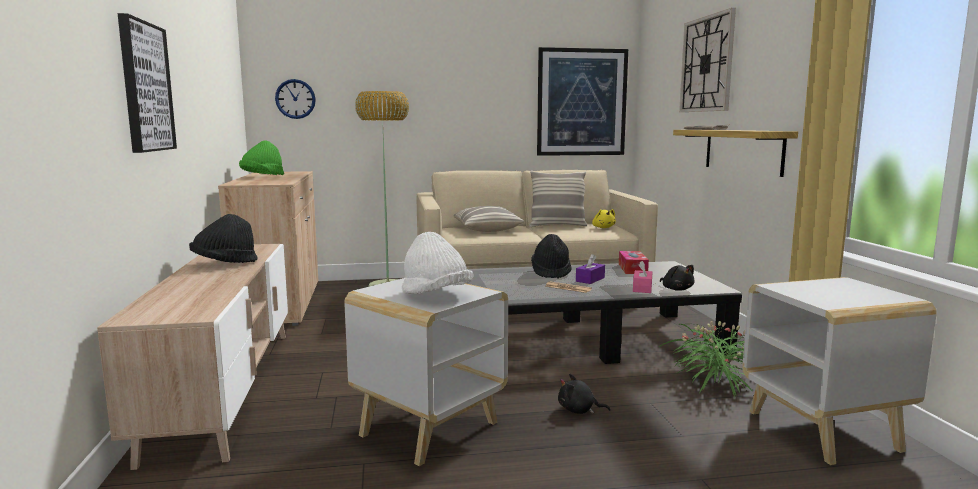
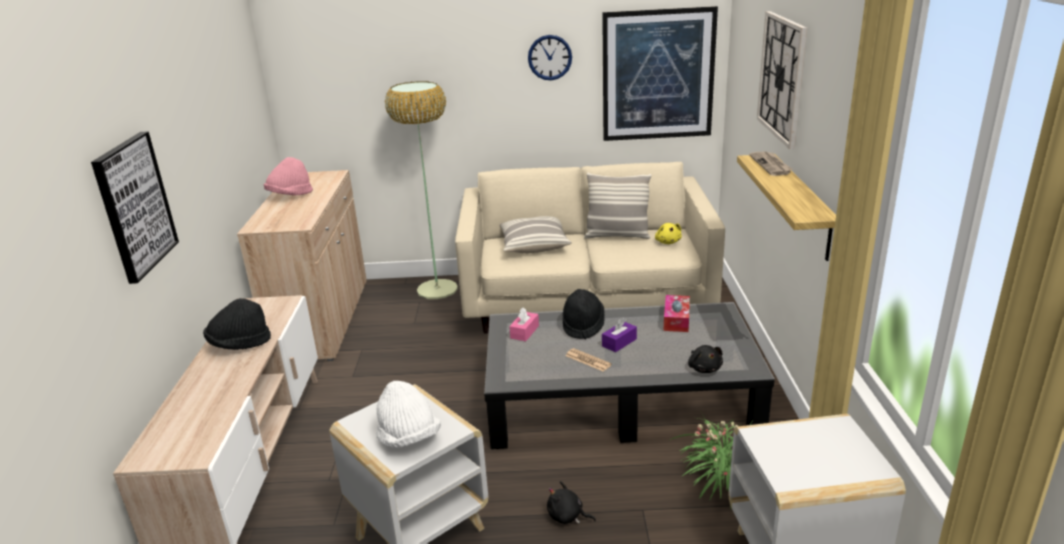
camera: 10 degrees right, 15 degrees up
green hat [239,140,284,175] -> pink hat [264,157,313,196]
wall clock [275,79,316,119] -> wall clock moved to [528,35,572,80]
pink tissue box [633,261,652,293] -> pink tissue box moved to [509,307,539,341]

